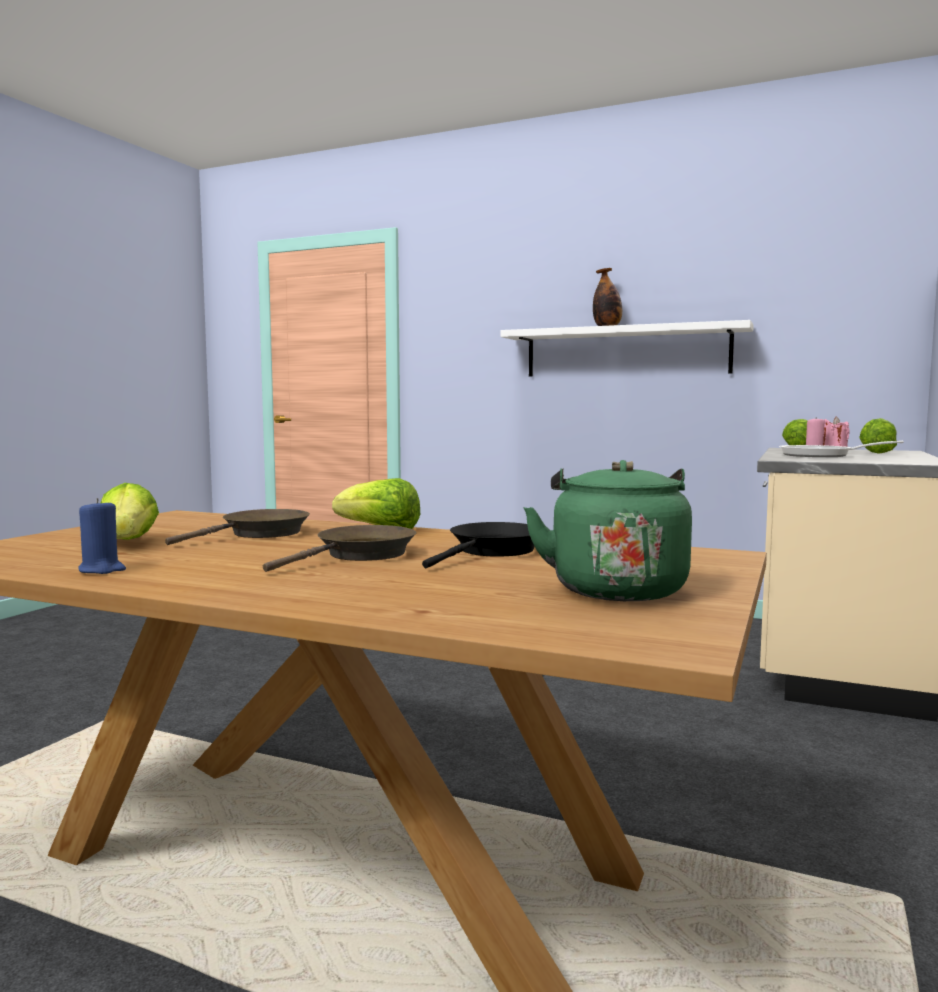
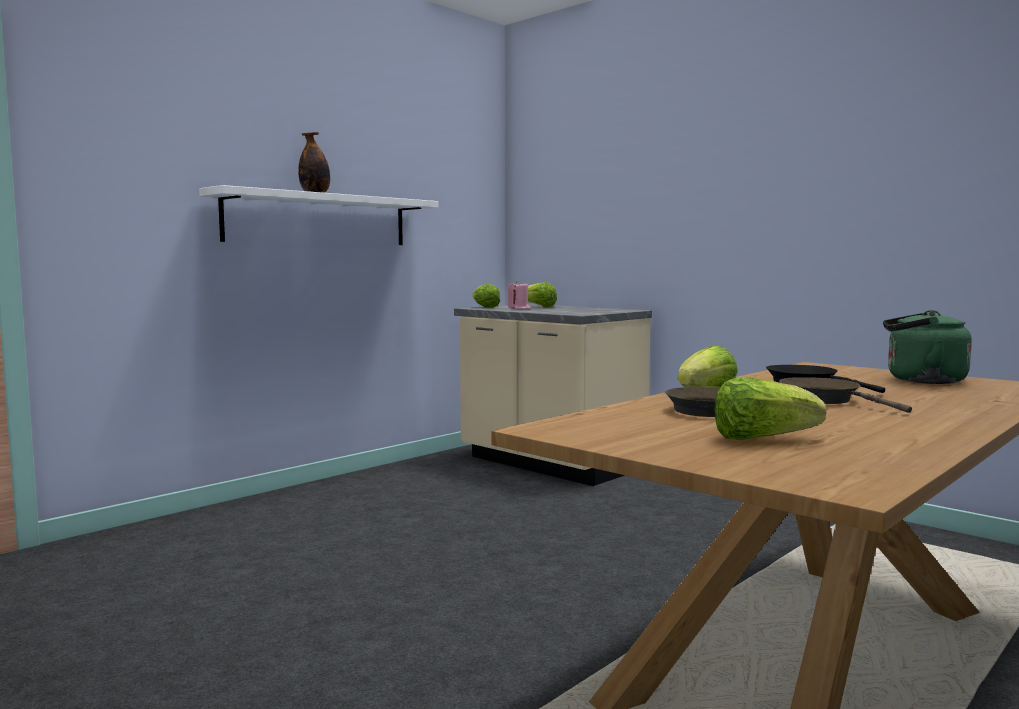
camera: 70 degrees left, 0 degrees up
blue candle [78,498,126,574] -> none
frying pan [779,441,904,457] -> none

